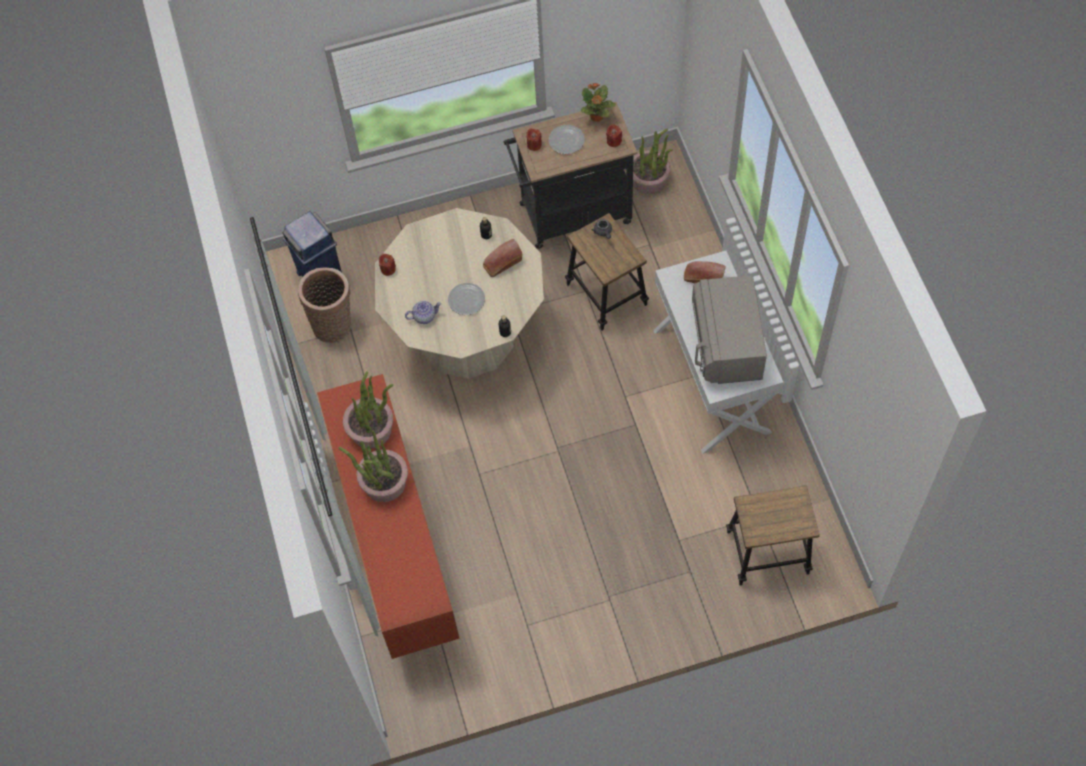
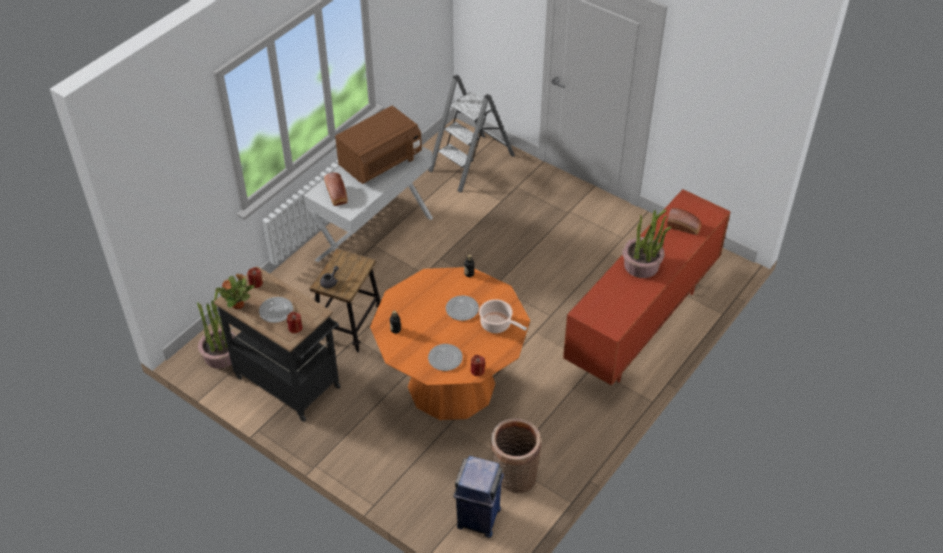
camera: 130 degrees left, 15 degrees down
potted plant [343,371,393,448] -> none
beige dining table [375,208,544,379] -> orange dining table [370,267,530,420]
teapot [405,301,441,324] -> cooking pot [479,299,527,333]
bread [483,239,522,277] -> bread moved to [667,208,701,235]
grey microwave [692,275,767,384] -> brown microwave [335,106,422,184]
stool [726,485,820,586] -> grey step ladder [428,75,515,193]
none -> plate [428,344,463,371]

